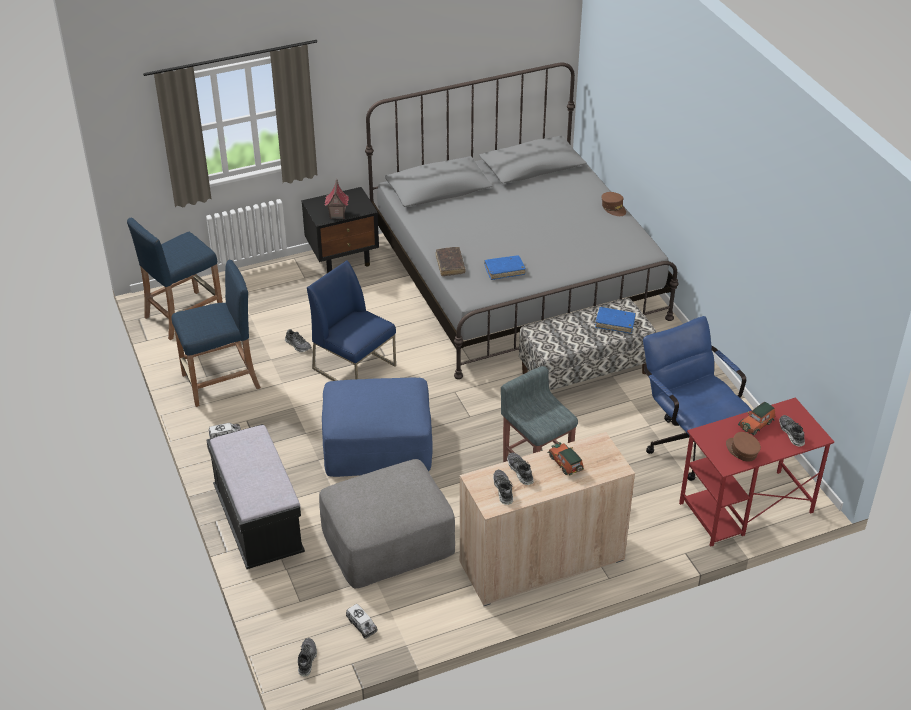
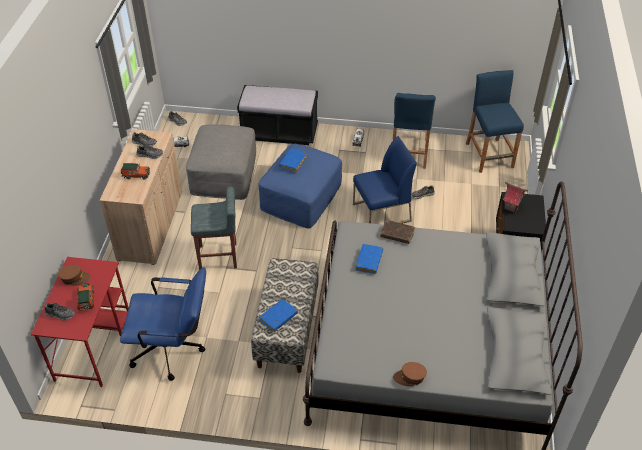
camera: 120 degrees right, 5 degrees up
none -> blue book [279,149,307,173]

